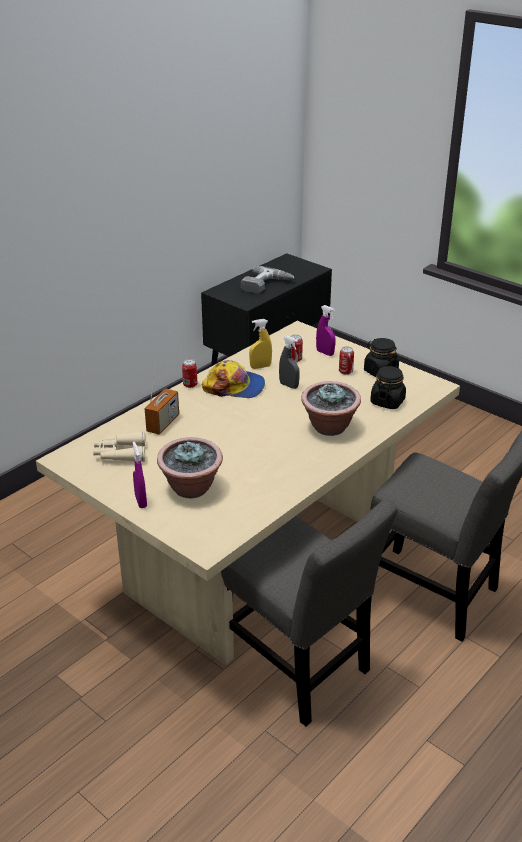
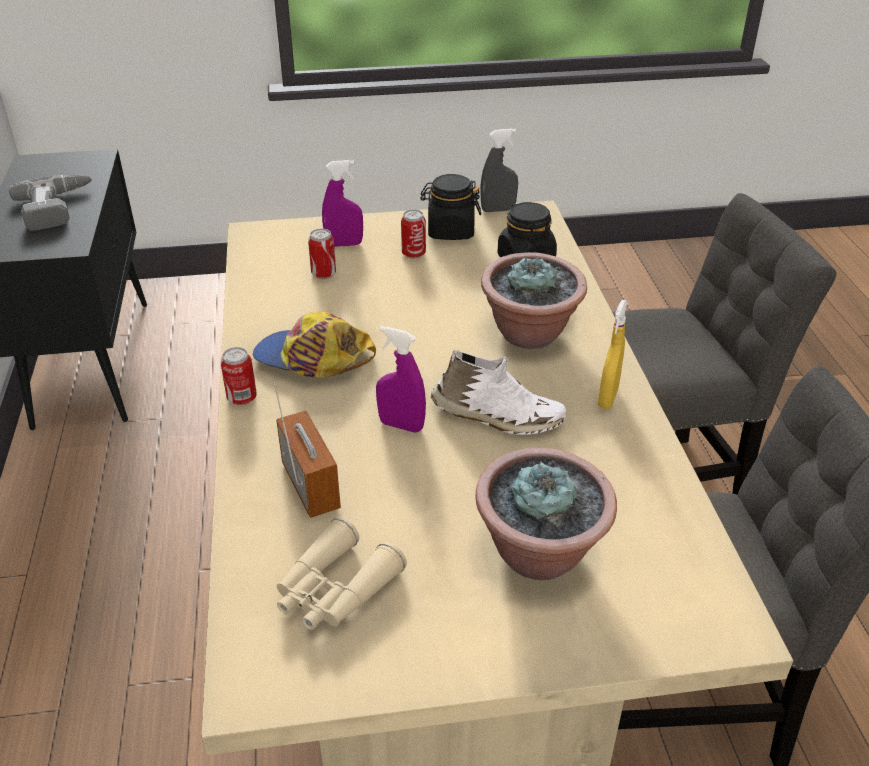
camera: 50 degrees left, 5 degrees up
purple spray bottle [133,442,147,508] -> purple spray bottle moved to [376,326,426,433]
cap [202,360,265,398] -> cap turned 120 degrees counterclockwise [253,312,376,378]
yellow spray bottle [249,319,272,369] -> yellow spray bottle moved to [598,300,628,409]
grey spray bottle [279,336,300,389] -> grey spray bottle moved to [480,128,518,212]
none -> white shoe [431,350,566,435]

